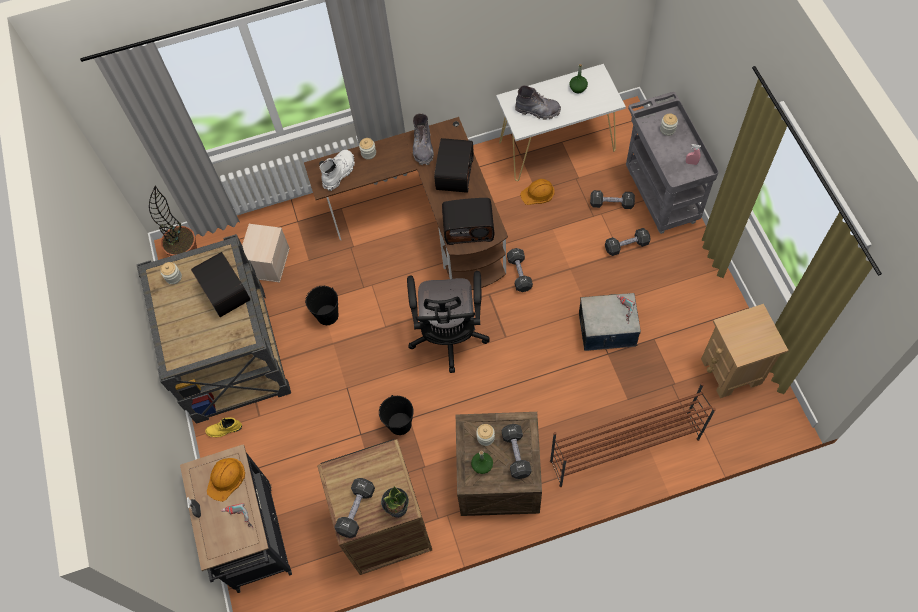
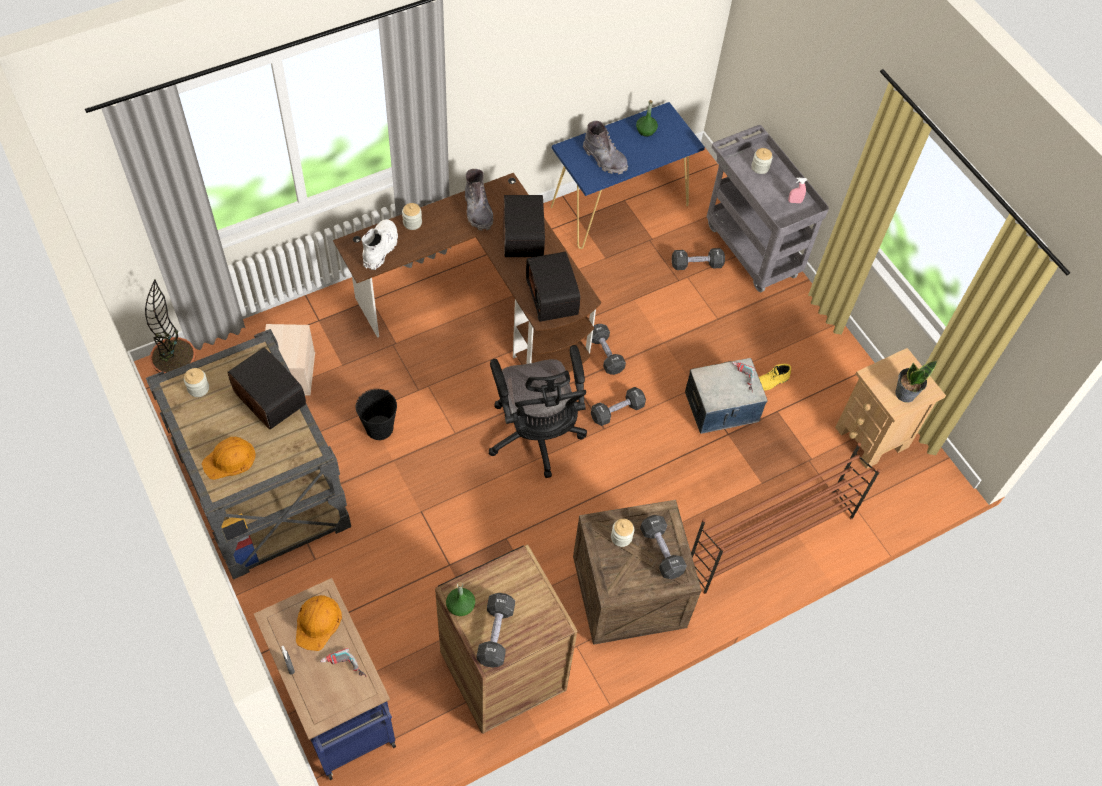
camera: 20 degrees left, 5 degrees down
black cart [180,444,292,593] -> blue cart [254,578,396,780]
yellow boot [205,418,242,437] -> yellow boot moved to [759,364,791,391]
black bucket [379,395,414,435] -> none
potted plant [381,486,409,518] -> potted plant moved to [896,361,937,403]
radio [442,198,494,245] -> radio turned 90 degrees clockwise [526,252,580,322]
green bottle [471,451,493,474] -> green bottle moved to [446,582,475,616]
white console table [496,64,626,181] -> blue console table [551,102,705,249]
grey boot [515,85,561,120] -> grey boot turned 45 degrees clockwise [583,121,628,175]
orange hard hat [520,179,555,205] -> orange hard hat moved to [201,437,256,480]
black dumbbell [605,228,651,256] -> black dumbbell moved to [591,387,646,426]

